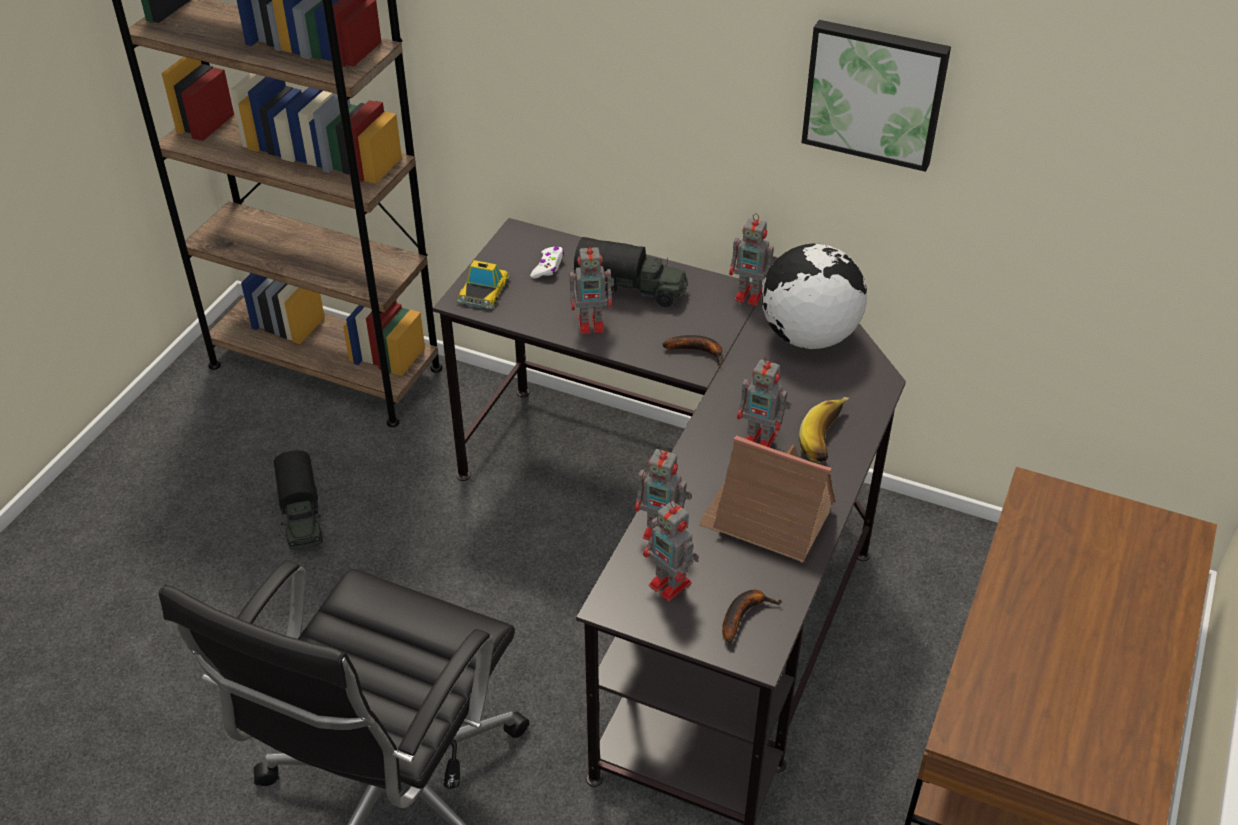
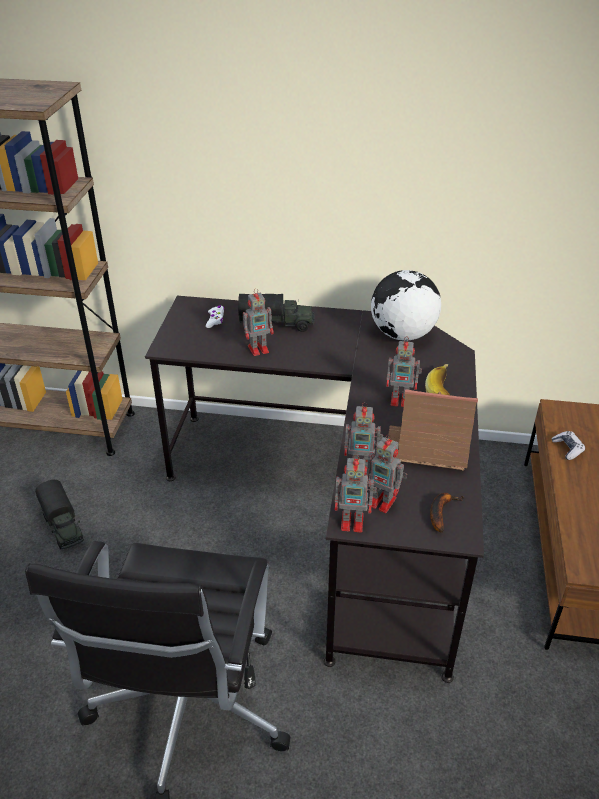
camera: 15 degrees left, 5 degrees down
toy car [456,260,510,309] -> none
banana [662,335,722,366] -> none
toy robot [729,213,777,306] -> toy robot moved to [335,455,377,532]
picture [801,20,951,172] -> none
none -> game controller [551,431,585,460]

